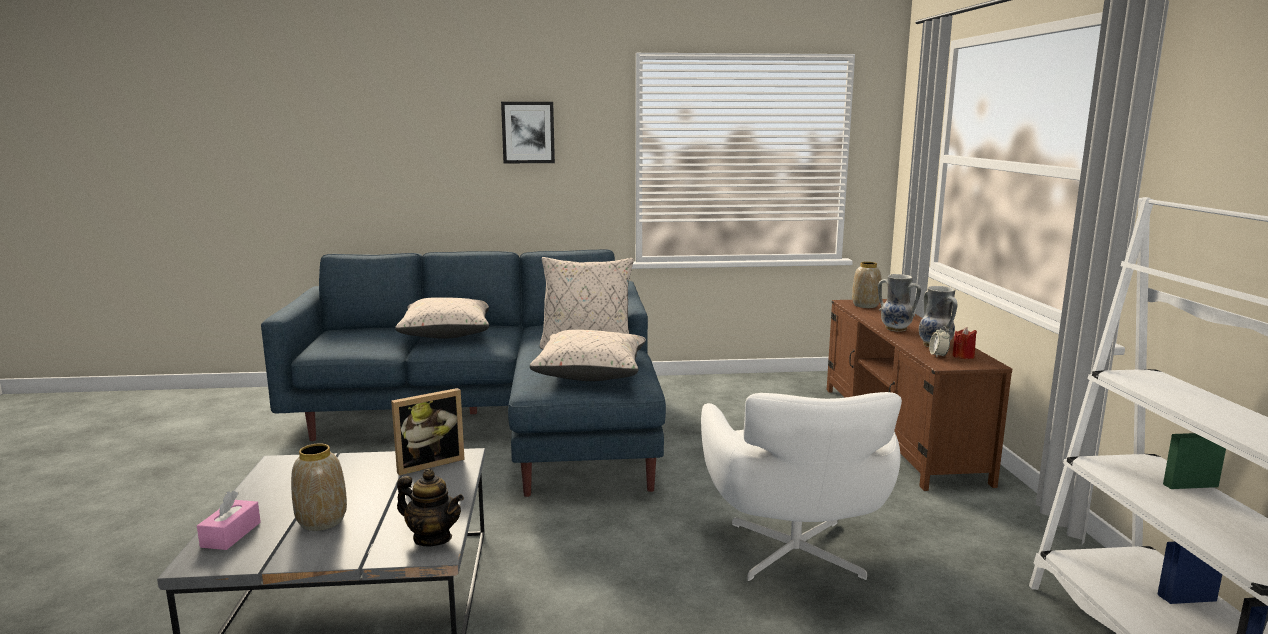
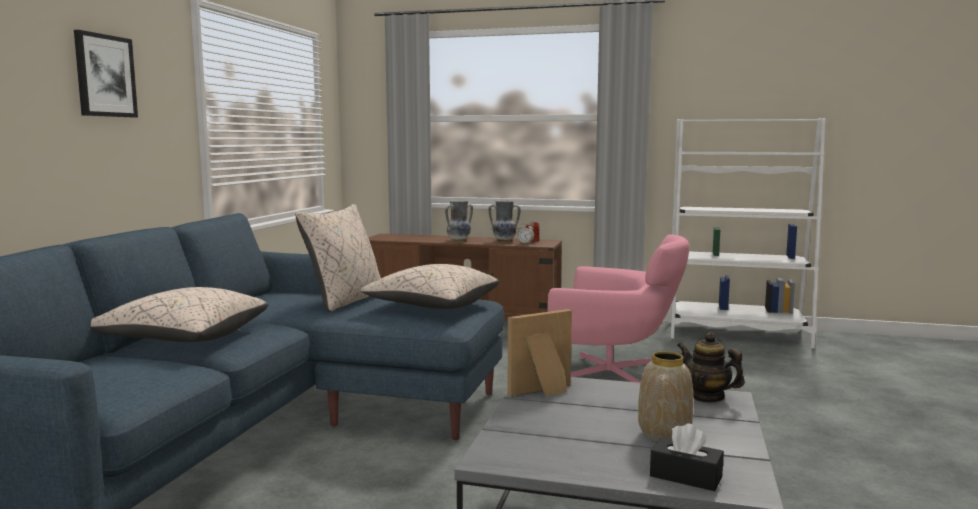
camera: 70 degrees left, 5 degrees down
pink tissue box [197,491,261,550] -> black tissue box [650,423,724,491]
picture frame [391,388,465,475] -> picture frame turned 105 degrees counterclockwise [508,309,572,397]
teapot [397,469,464,546] -> teapot turned 90 degrees counterclockwise [677,332,745,403]
white armchair [701,392,902,581] -> pink armchair [548,234,689,383]
vase [852,262,881,308] -> none

